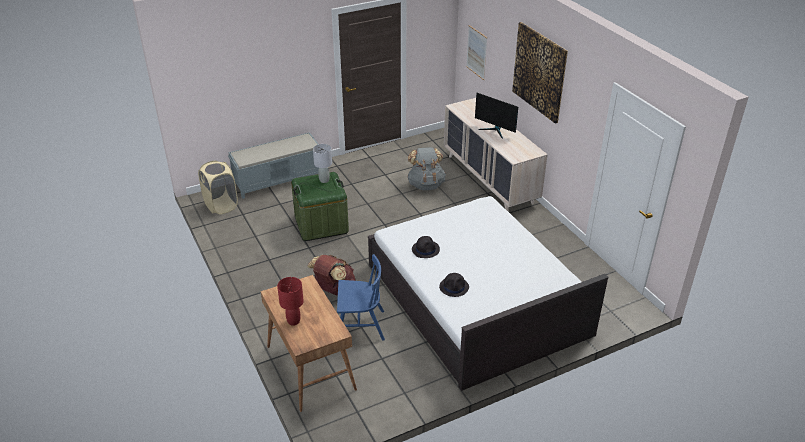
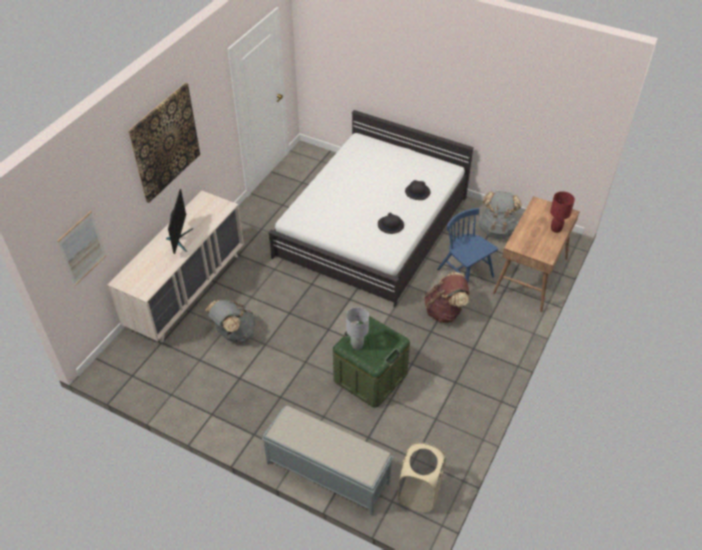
camera: 125 degrees left, 10 degrees up
none -> grey backpack [478,191,522,239]

